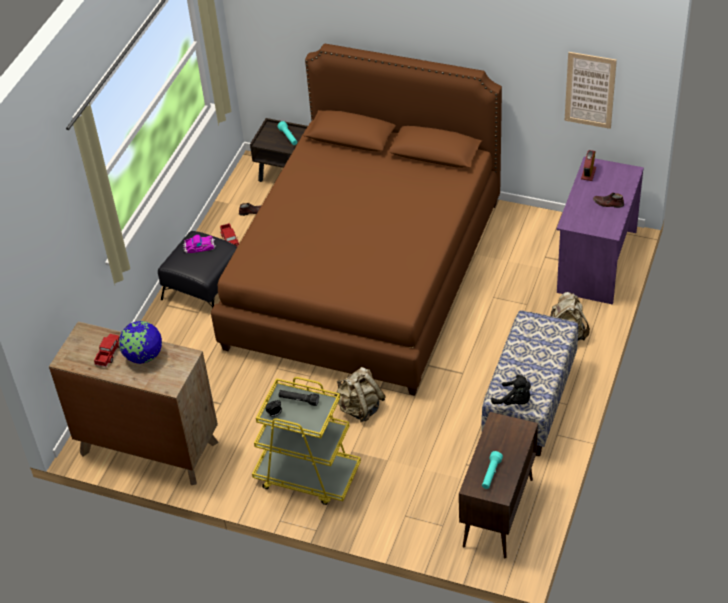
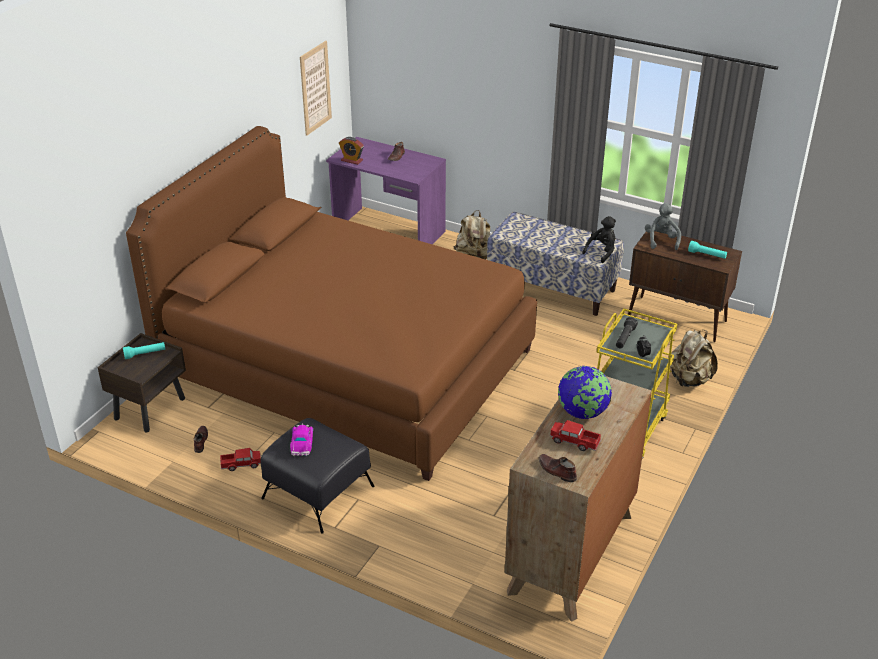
camera: 85 degrees left, 10 degrees down
beige backpack [334,367,386,422] -> beige backpack moved to [670,330,718,387]
none -> brown shoe [539,454,577,482]
none -> grey plush toy [645,203,681,250]

